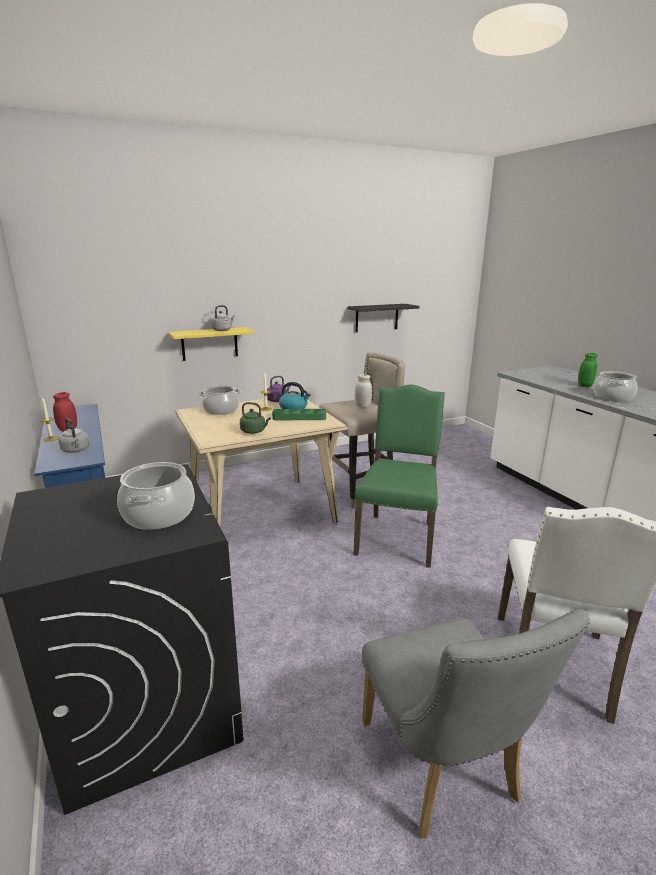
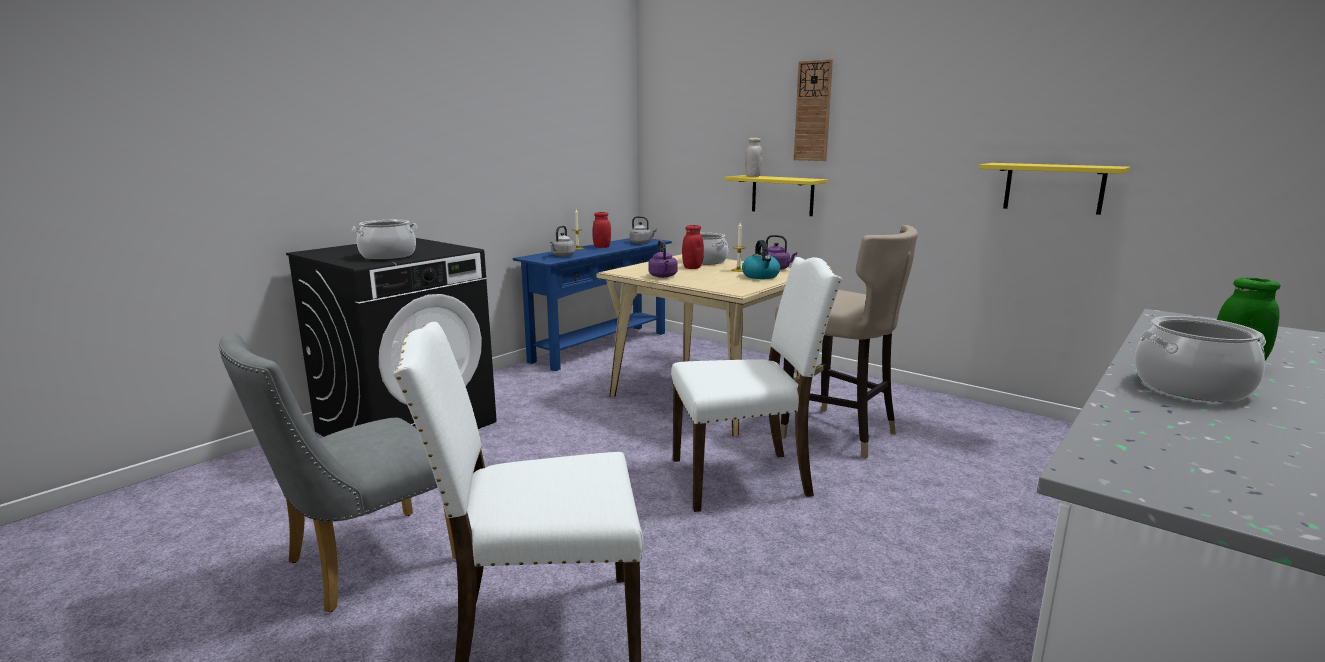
camera: 65 degrees right, 5 degrees down
grey kettle [211,305,235,331] -> grey kettle moved to [630,216,657,244]
green kettle [240,402,271,434] -> purple kettle [648,240,678,278]
green tray [272,409,326,420] -> none
black shelf [348,304,420,332] -> yellow shelf [979,163,1130,215]
green chair [354,385,445,568] -> white chair [671,257,842,512]
white jar [355,374,372,408] -> white jar moved to [745,138,762,177]
none -> red jar [682,225,704,269]
none -> wall clock [794,59,833,161]

